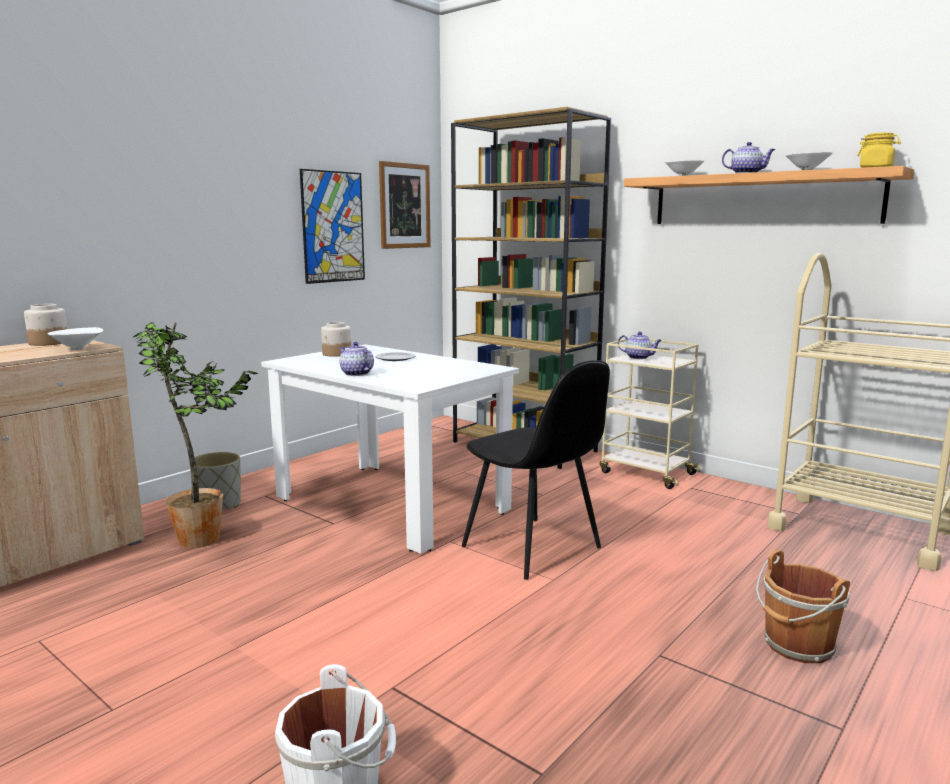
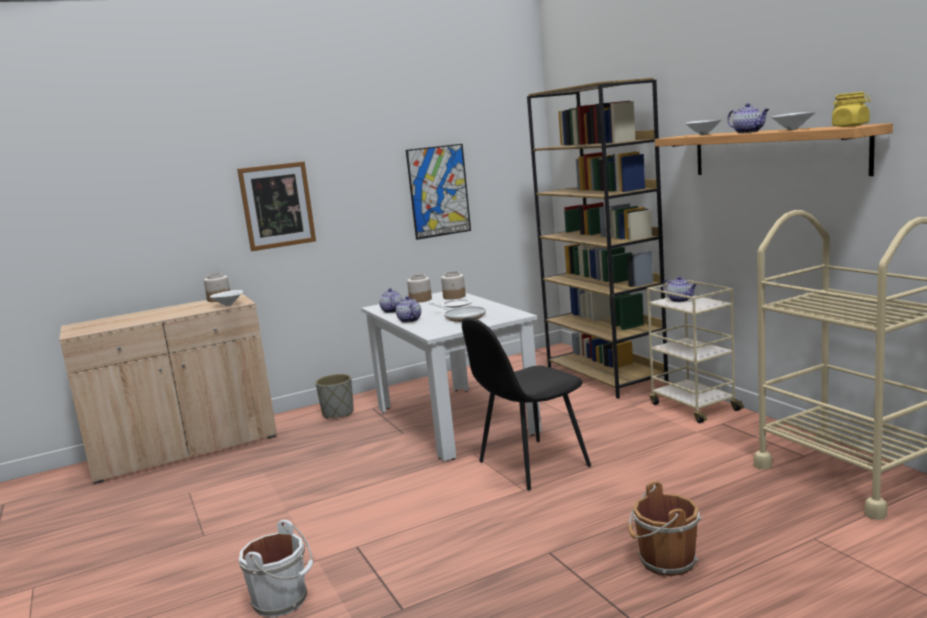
camera: 25 degrees right, 0 degrees up
potted plant [134,322,259,548] -> none
picture [379,161,431,249] -> picture moved to [237,161,316,251]
black chair [462,360,610,580] -> black chair turned 75 degrees clockwise [462,318,591,490]
none -> teapot [379,288,403,313]
none -> frying pan [429,303,486,322]
none -> jar [441,271,466,300]

